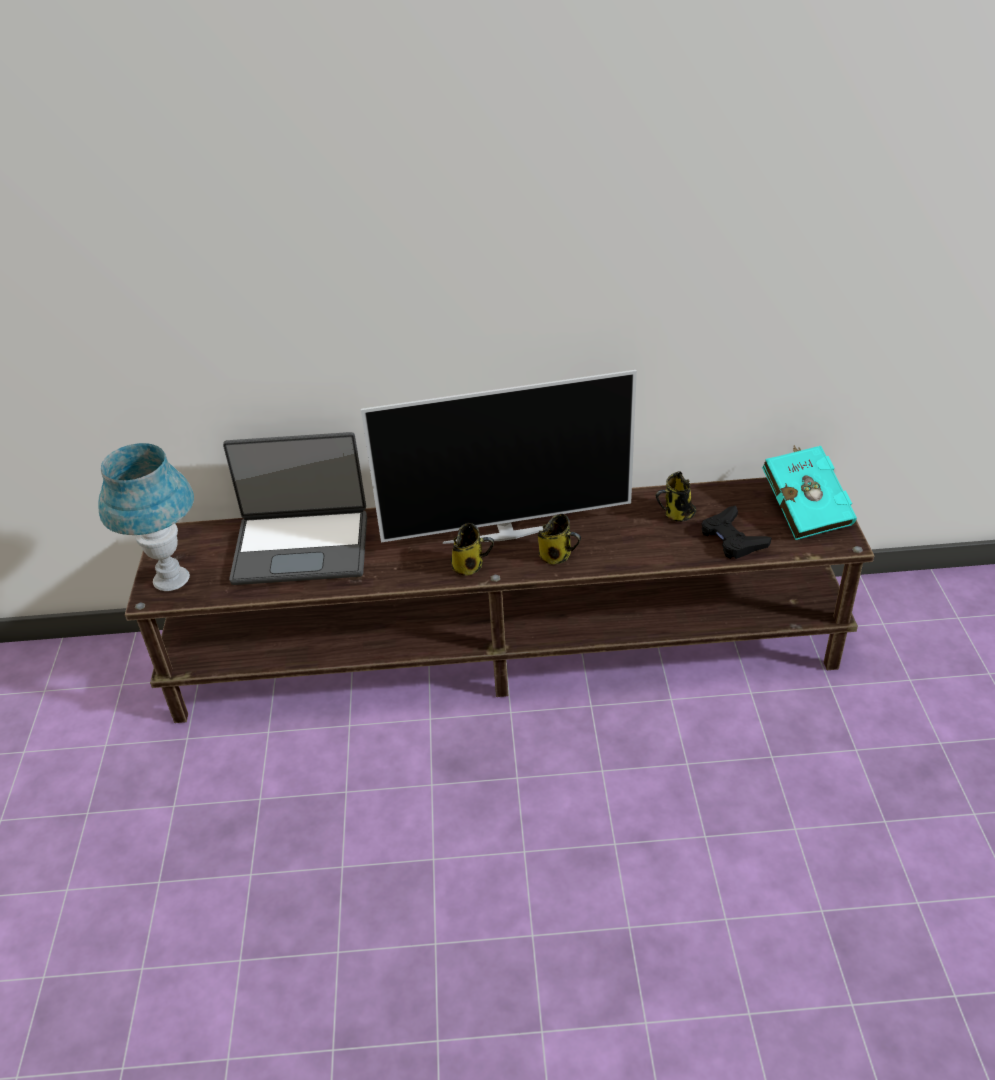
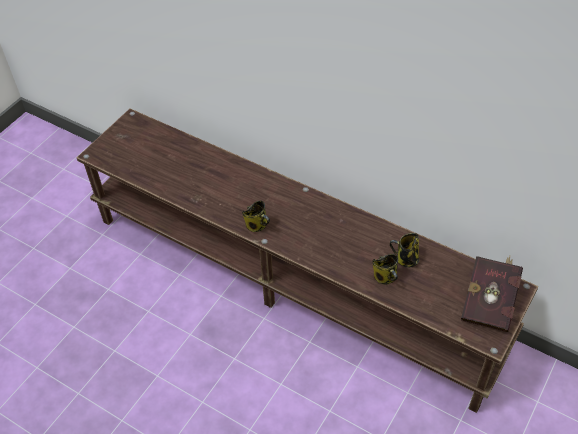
camera: 35 degrees right, 10 degrees up
blue table lamp [98,443,194,591] -> none
laptop [223,432,367,585] -> none
television [361,370,637,544] -> none
mug [538,514,581,564] -> mug moved to [372,254,398,284]
black game controller [702,505,771,559] -> none
turquoise book [762,445,857,540] -> red book [461,256,523,332]

